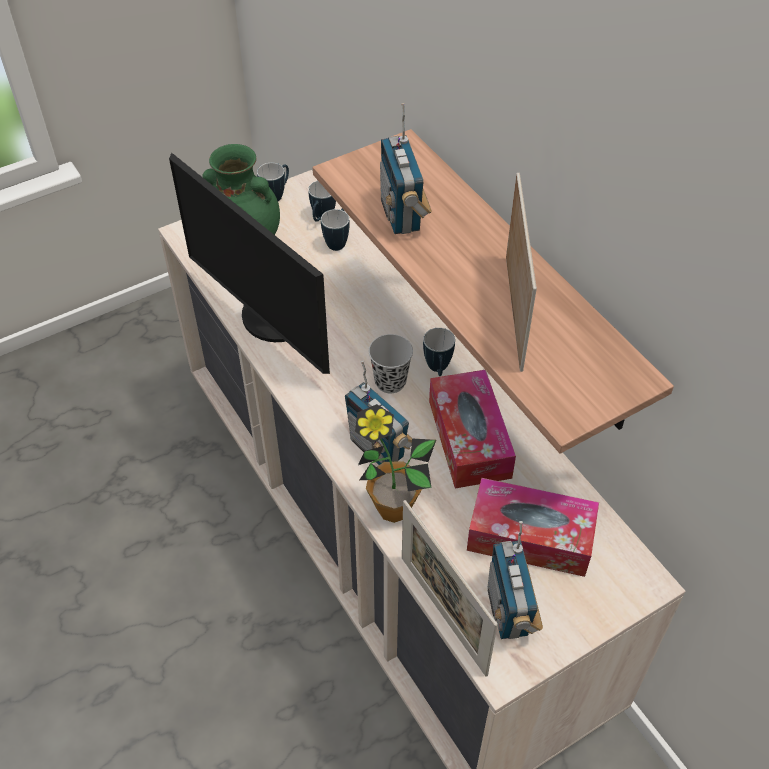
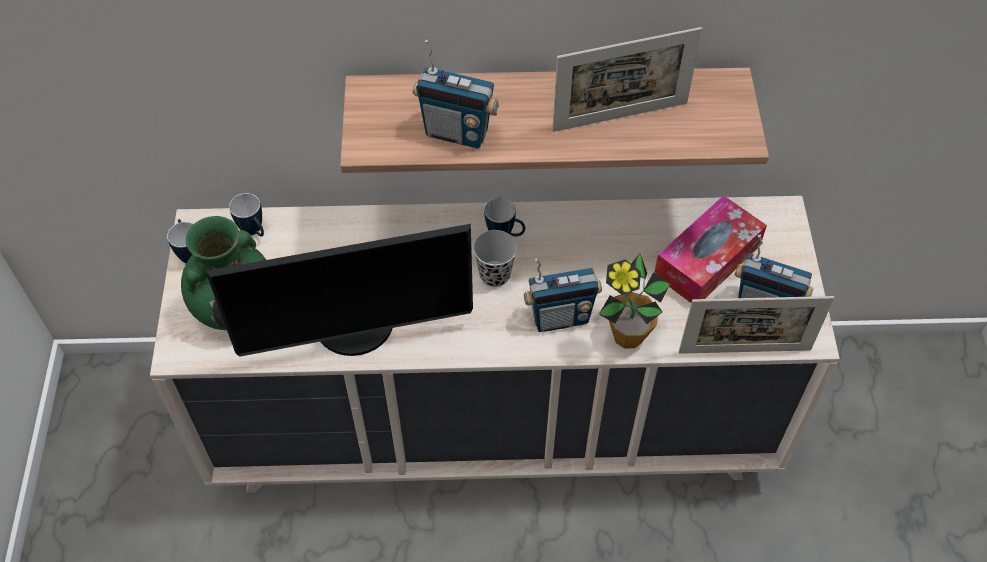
camera: 60 degrees left, 5 degrees up
mug [321,209,350,251] -> none
tissue box [429,370,516,488] -> none
picture frame [506,173,537,372] -> picture frame turned 135 degrees clockwise [552,27,702,132]

